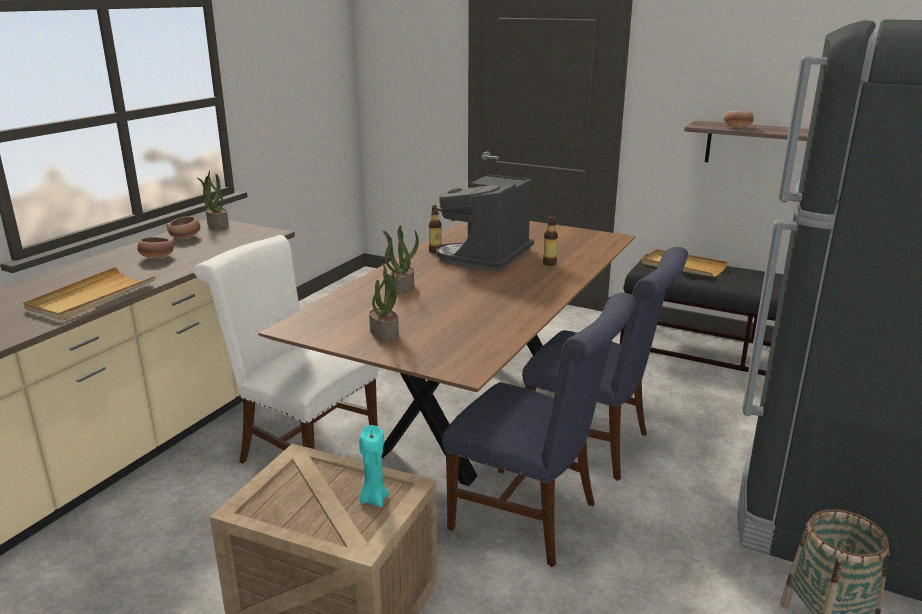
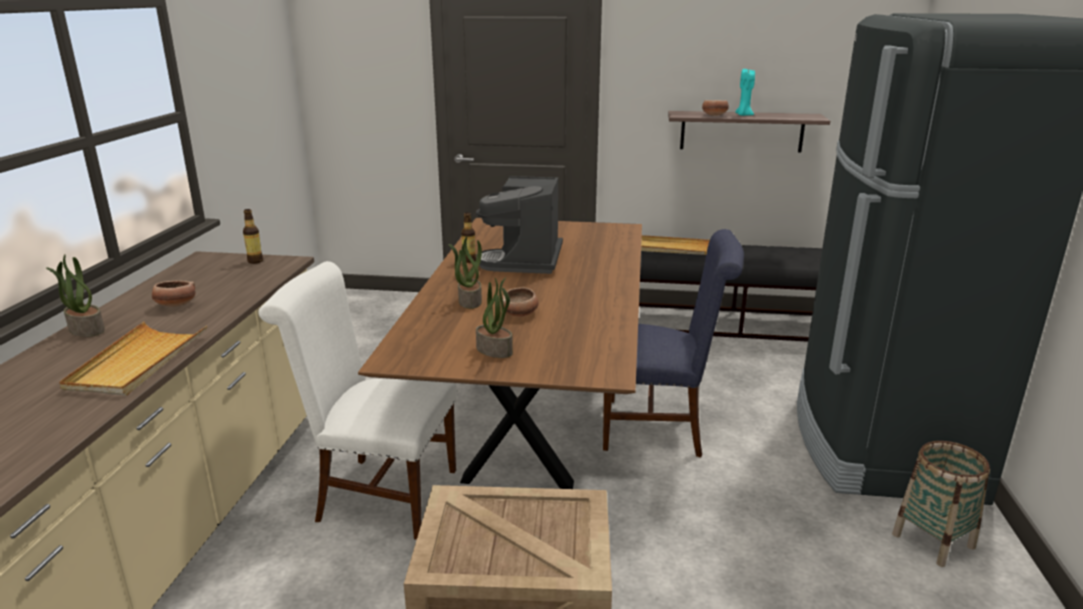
camera: 20 degrees left, 0 degrees up
bowl [166,216,201,239] -> bowl moved to [502,288,538,317]
potted plant [197,171,229,229] -> potted plant moved to [46,255,105,337]
turquoise candle [359,425,389,507] -> turquoise candle moved to [735,69,755,116]
blue chair [442,293,636,567] -> none
bottle [543,215,558,266] -> bottle moved to [243,209,263,264]

